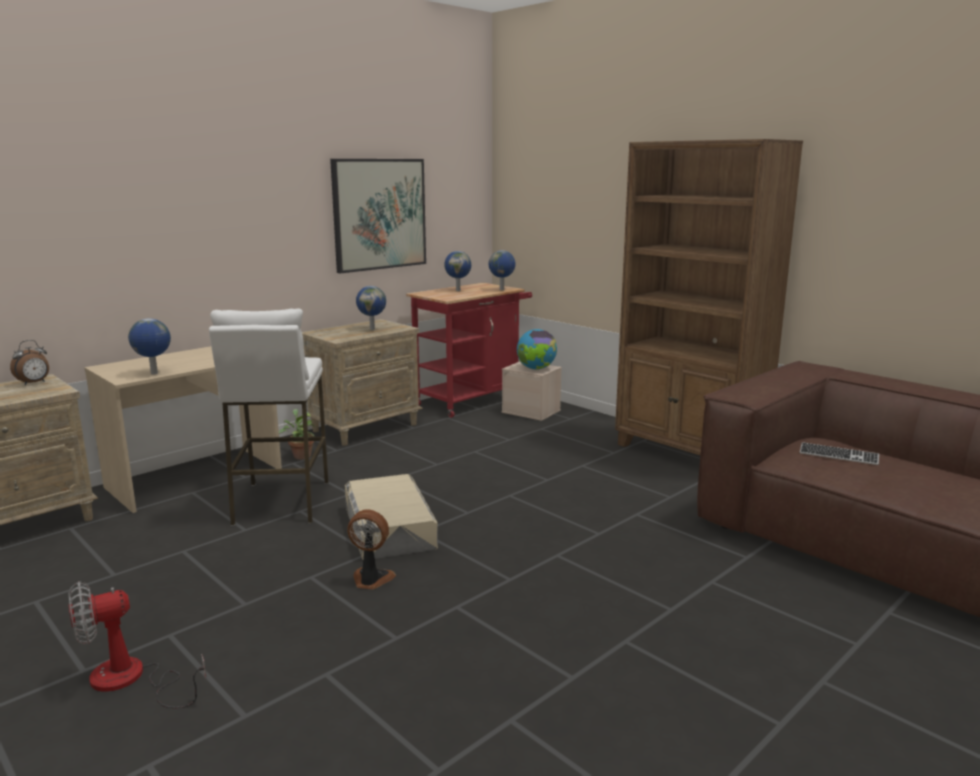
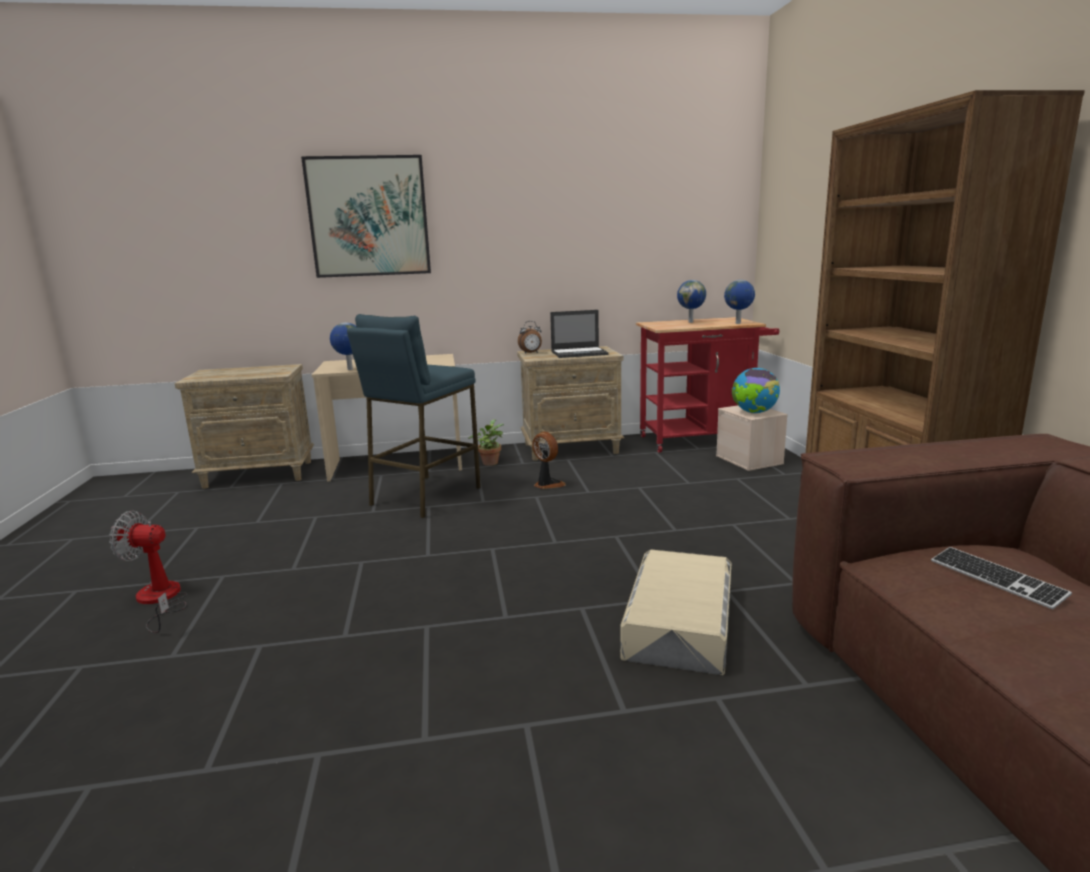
camera: 35 degrees right, 0 degrees up
alarm clock [10,340,49,385] -> alarm clock moved to [518,321,542,354]
white stool [209,308,328,525] -> blue stool [347,314,481,518]
picture [330,159,426,273] -> picture moved to [301,155,431,278]
beige storage box [345,474,438,559] -> beige storage box moved to [620,549,732,675]
fan [347,509,396,589] -> fan moved to [532,432,566,489]
globe [356,286,386,330] -> laptop [550,310,609,358]

